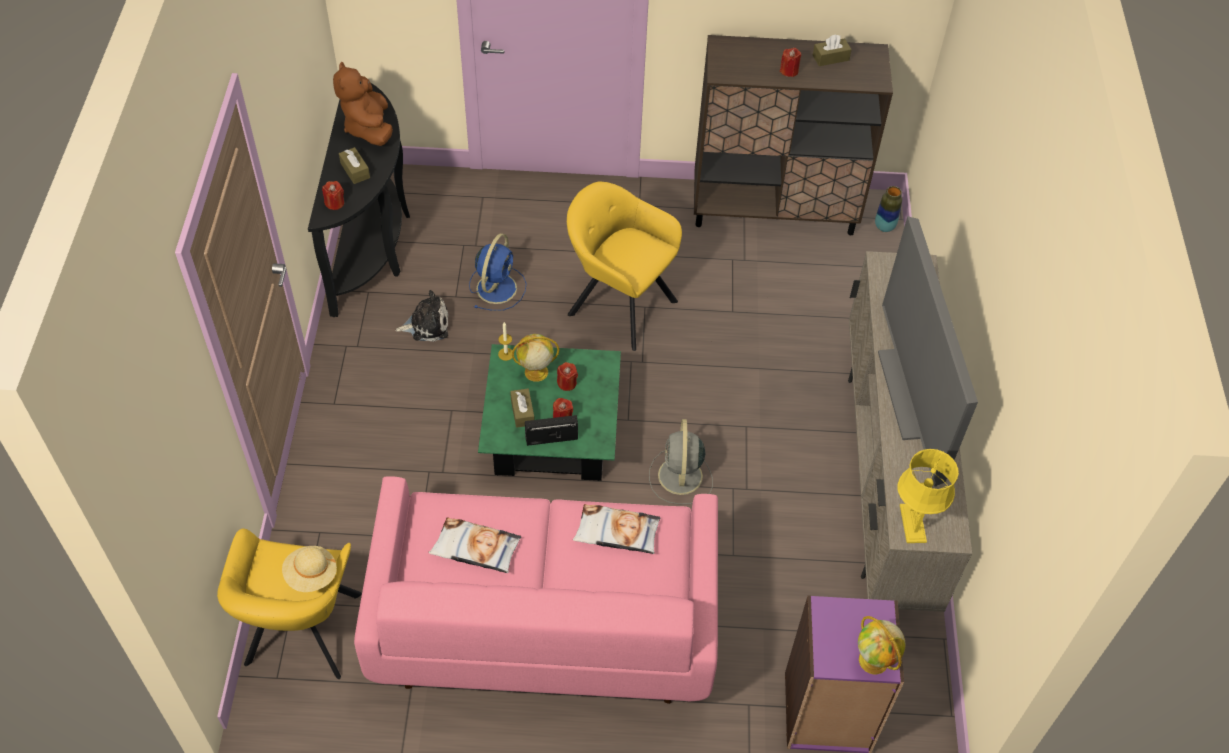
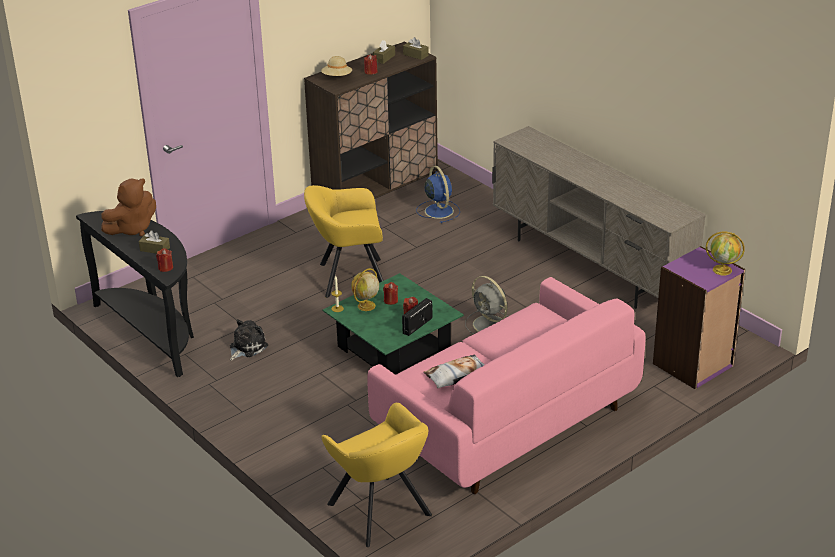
camera: 40 degrees left, 20 degrees down
beige hat [282,546,337,592] -> beige hat moved to [321,56,352,76]
brown plush toy [333,62,393,146] -> brown plush toy turned 75 degrees counterclockwise [101,178,156,236]
blue fan [469,233,527,311] -> blue fan moved to [416,166,460,223]
brown tissue box [510,388,534,428] -> brown tissue box moved to [403,37,429,60]
pillow [573,504,660,554] -> none
vase [875,186,902,232] -> none
television [878,216,978,487] -> none
yellow table lamp [898,449,959,543] -> none

